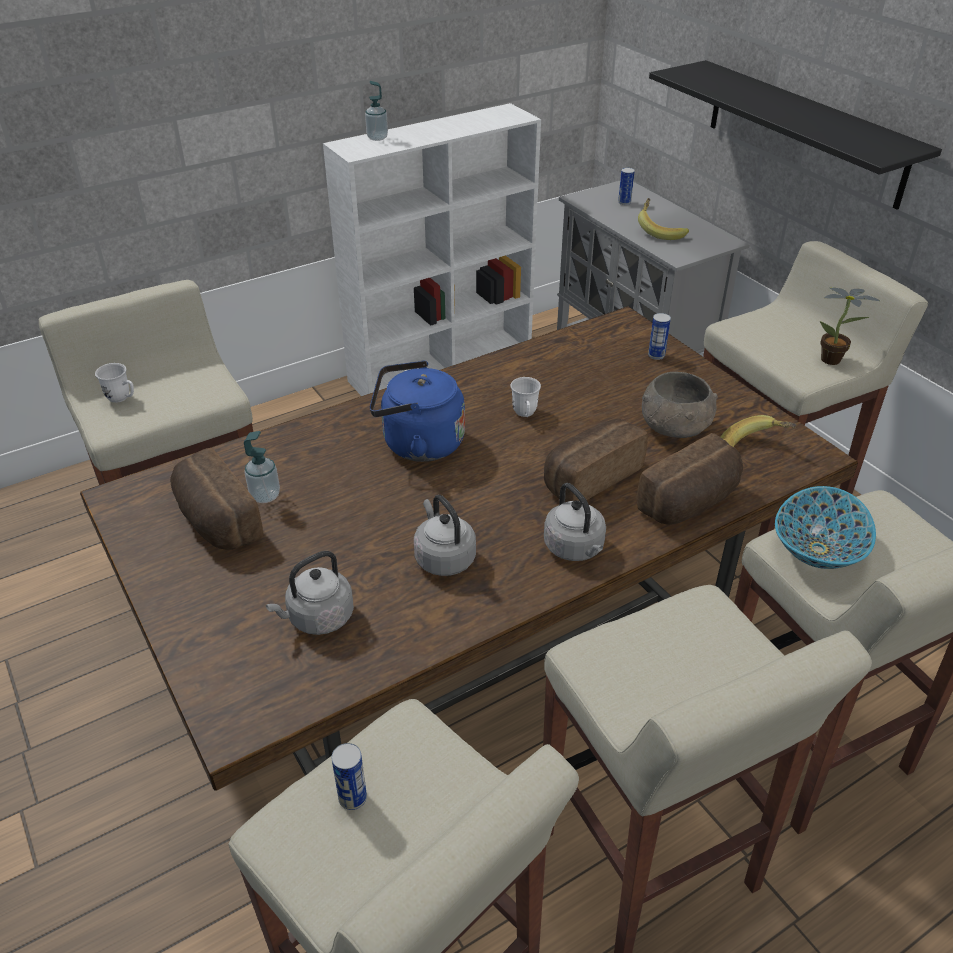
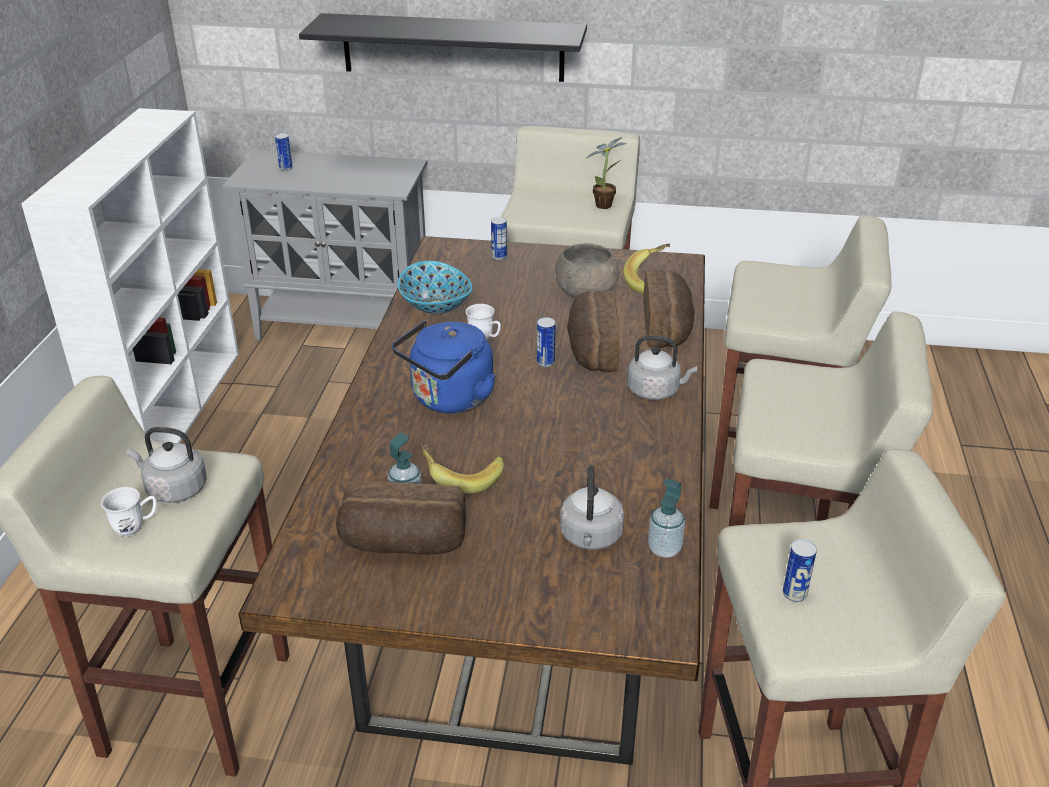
camera: 50 degrees left, 5 degrees down
soap dispenser [365,81,388,141] -> soap dispenser moved to [648,479,685,558]
grey kettle [414,495,476,576] -> grey kettle moved to [127,427,207,503]
banana [638,198,689,240] -> banana moved to [421,441,504,494]
bowl [775,486,876,569] -> bowl moved to [398,261,473,314]
none -> can [537,317,556,367]

